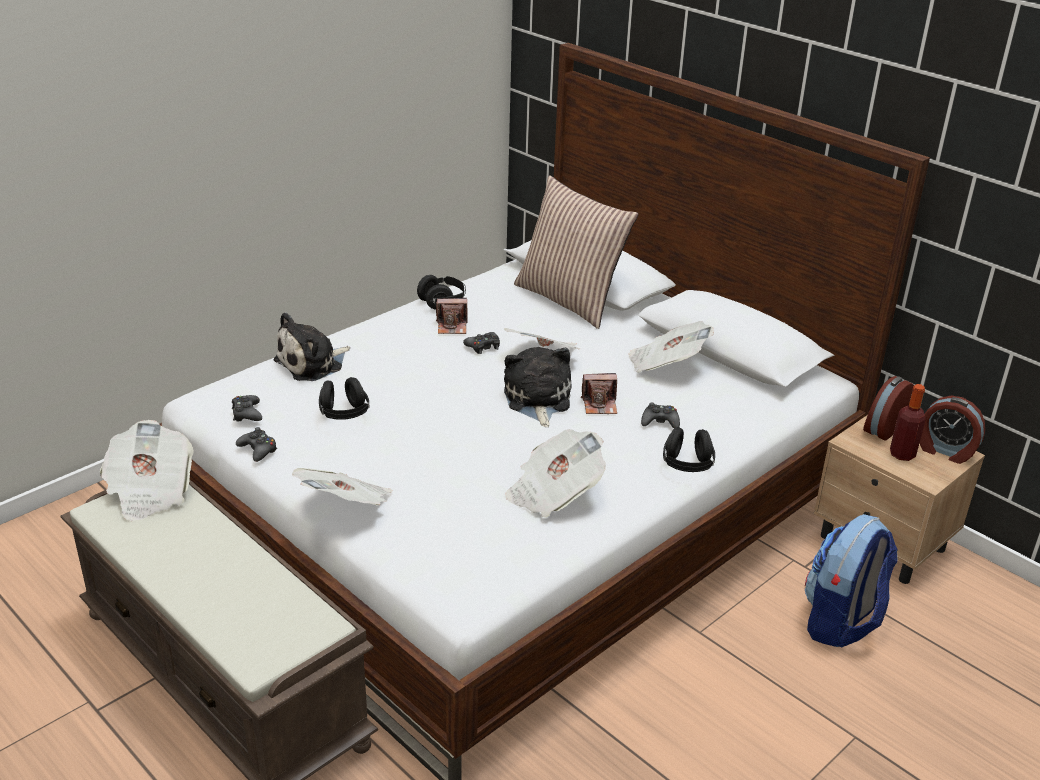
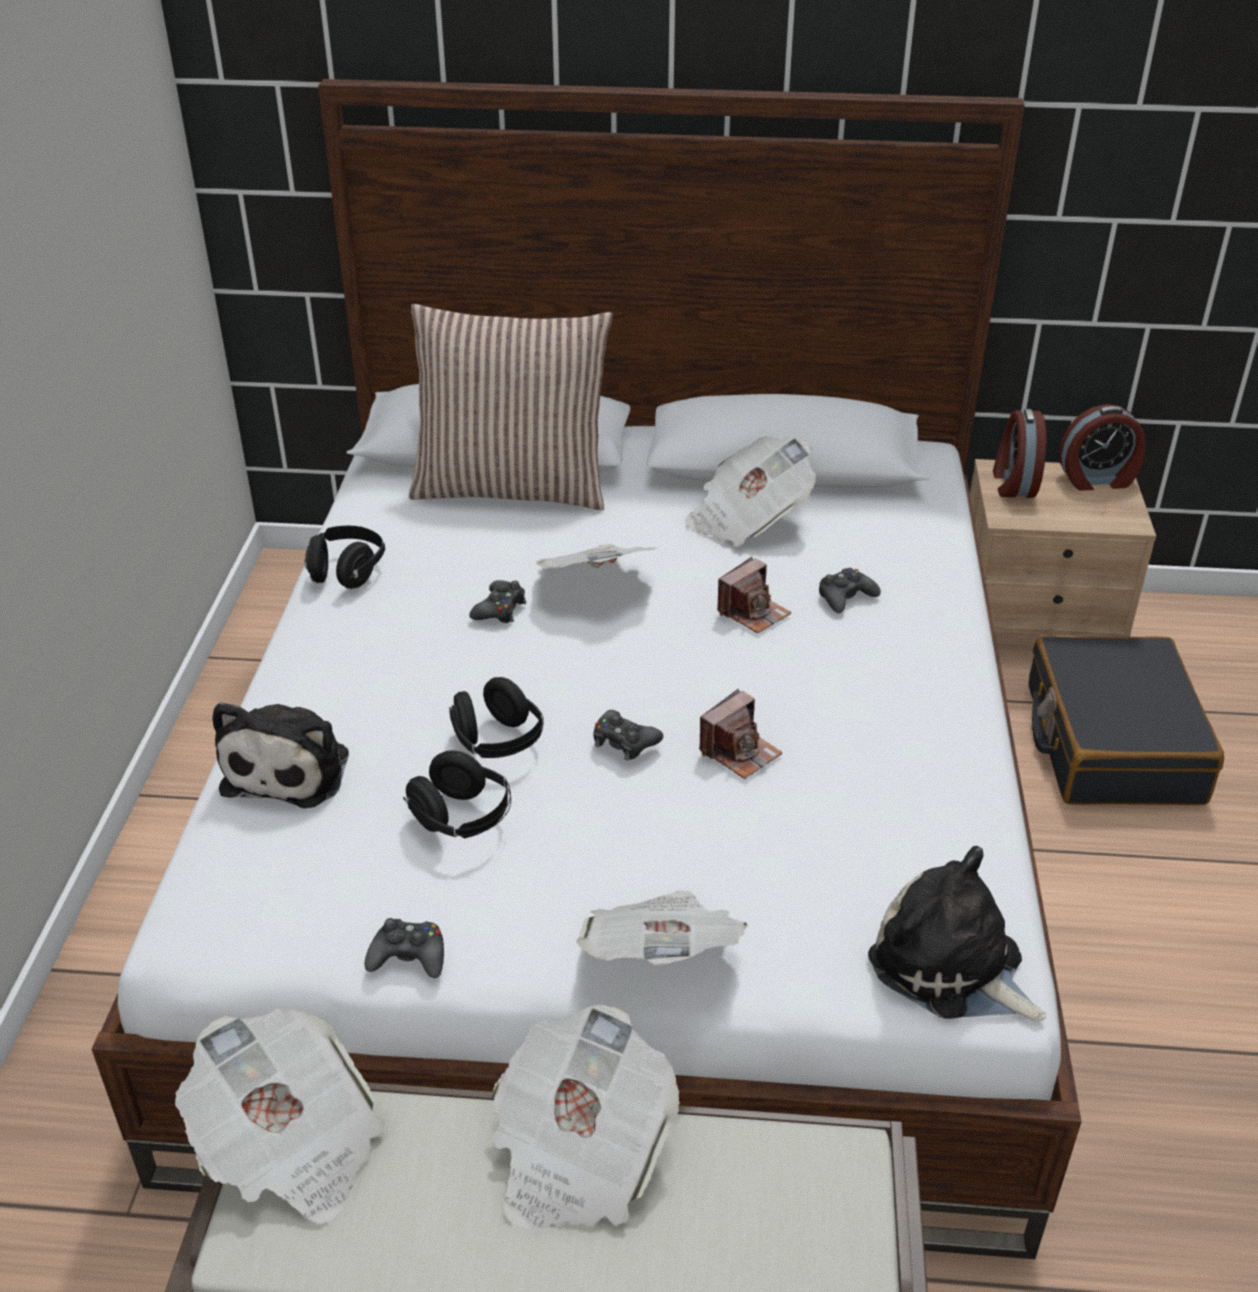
camera: 40 degrees left, 5 degrees up
black game controller [232,395,262,422] -> black game controller moved to [593,710,663,761]
camera [436,298,468,334] -> camera moved to [699,689,783,779]
plush toy [504,347,571,427] -> plush toy moved to [868,846,1047,1021]
newspaper [505,429,606,518] -> newspaper moved to [492,1005,680,1229]
black headphones [663,427,715,472] -> black headphones moved to [449,677,544,758]
backpack [805,514,898,648] -> black suitcase [1028,636,1224,805]
bottle [890,384,926,461] -> none

